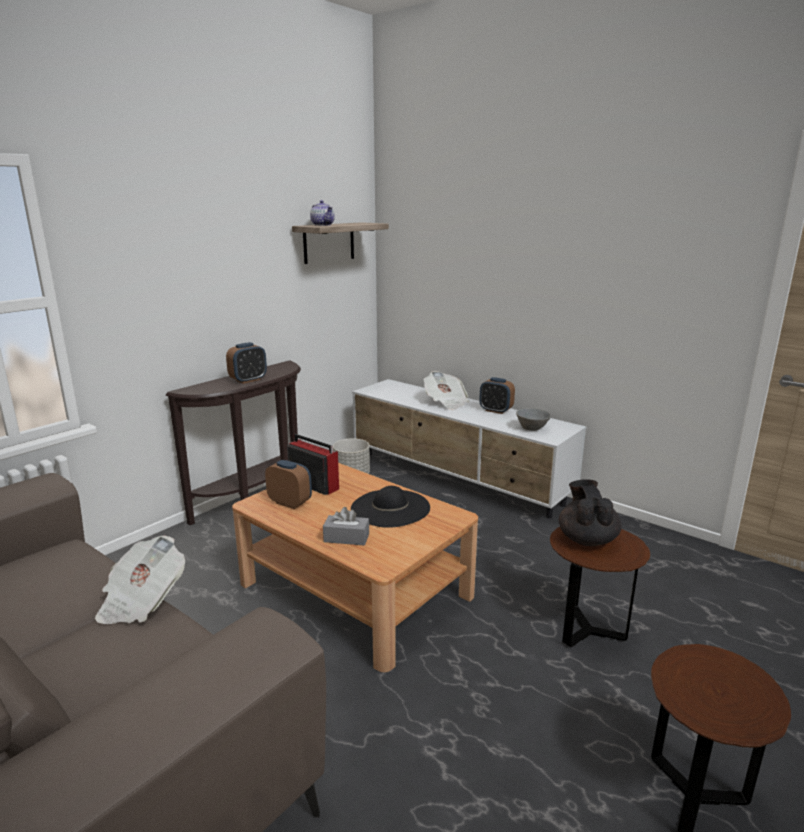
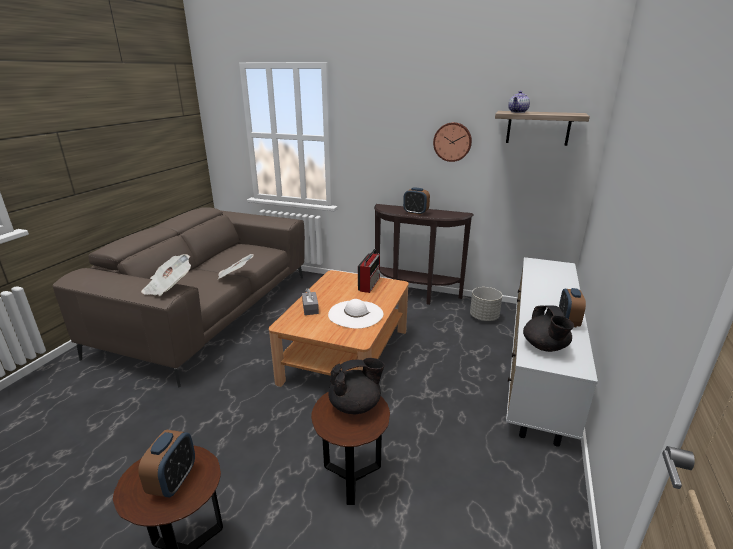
camera: 70 degrees right, 5 degrees up
alarm clock [265,460,312,509] -> alarm clock moved to [138,430,195,497]
black hat [351,486,430,528] -> white hat [328,299,383,329]
newspaper [424,371,469,410] -> newspaper moved to [141,254,191,296]
grey bowl [516,408,551,431] -> black teapot [523,305,574,352]
none -> wall clock [433,122,472,162]

